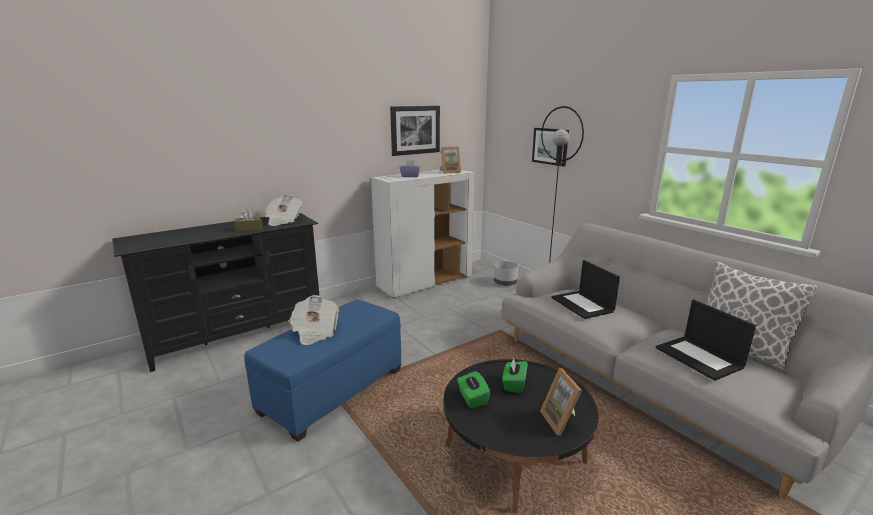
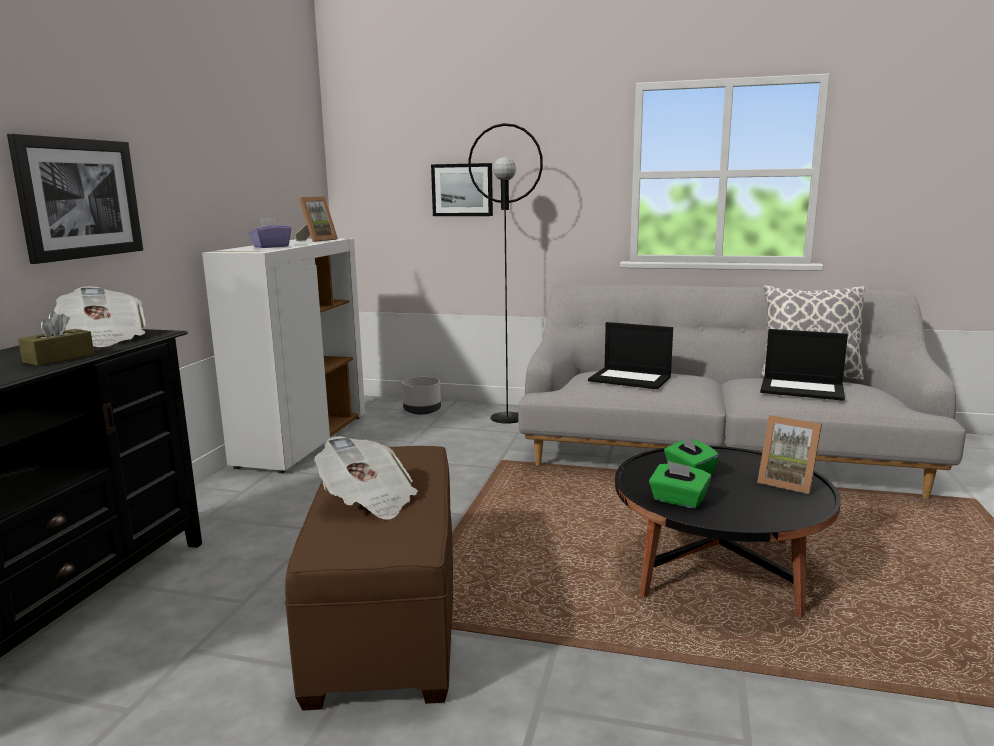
camera: 40 degrees left, 5 degrees down
blue ottoman [244,300,401,442] -> brown ottoman [285,446,453,711]
picture [390,106,440,156] -> picture moved to [7,134,143,264]

